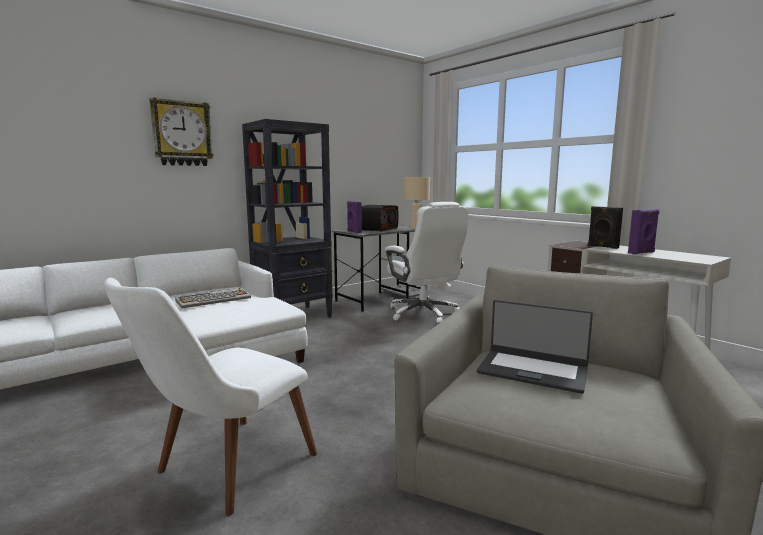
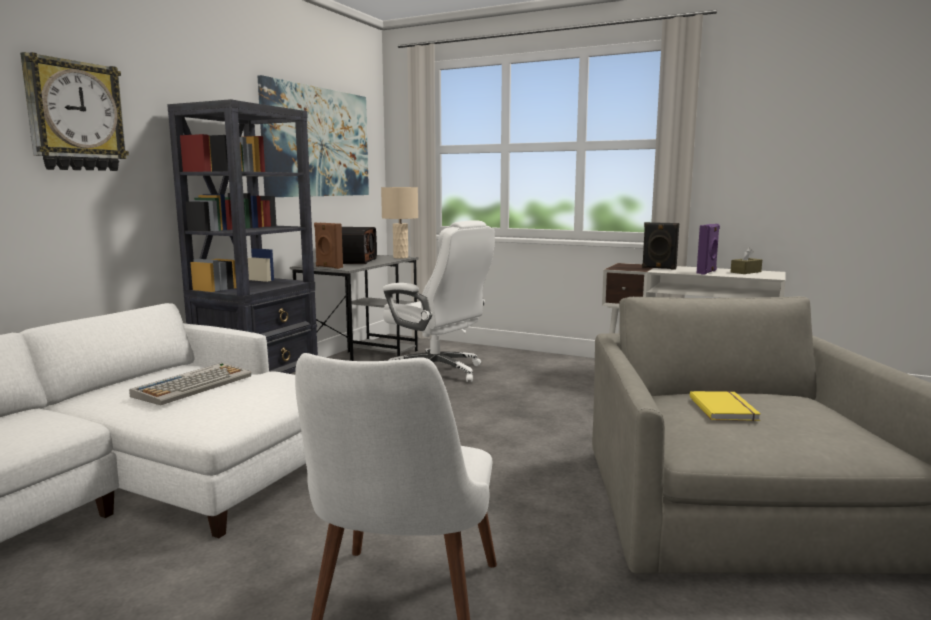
camera: 25 degrees left, 0 degrees up
purple speaker [347,201,362,233] -> brown speaker [314,222,343,269]
laptop [477,300,593,394] -> yellow book [690,391,761,421]
none -> picture [257,75,369,197]
none -> brown tissue box [731,247,762,274]

